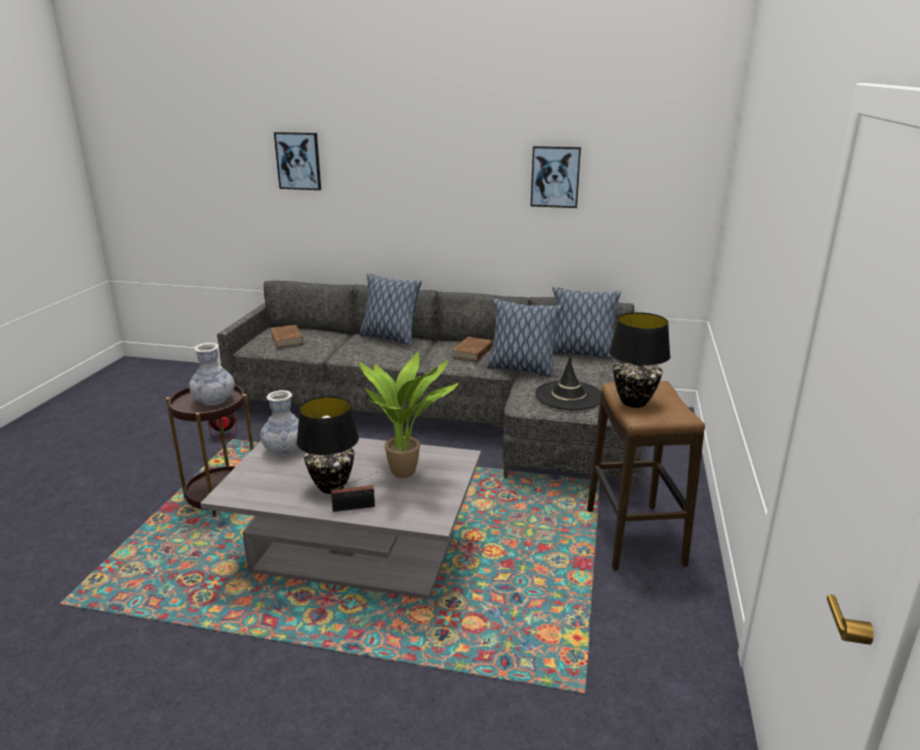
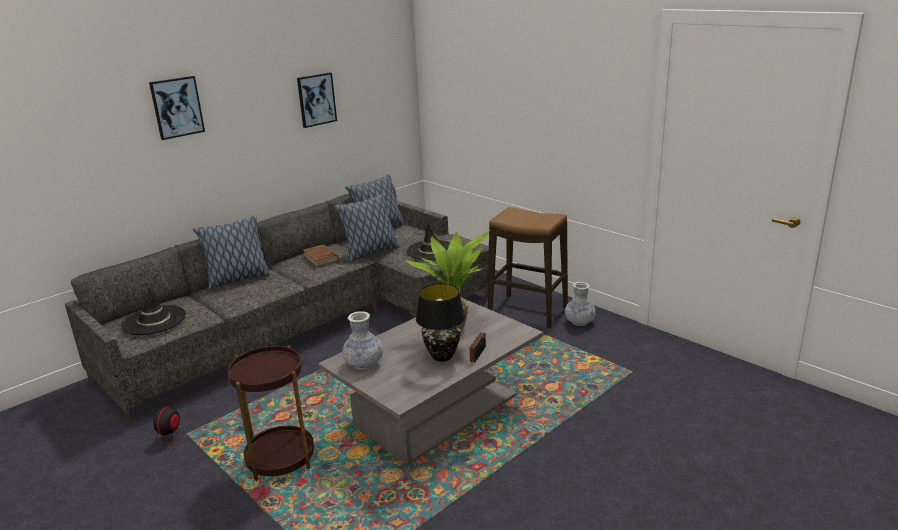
camera: 55 degrees left, 0 degrees up
vase [189,343,234,405] -> vase moved to [565,282,596,326]
brown book [271,325,303,347] -> black hat [121,287,186,335]
picture [274,132,321,190] -> picture moved to [149,76,205,140]
black table lamp [609,312,671,408] -> none

